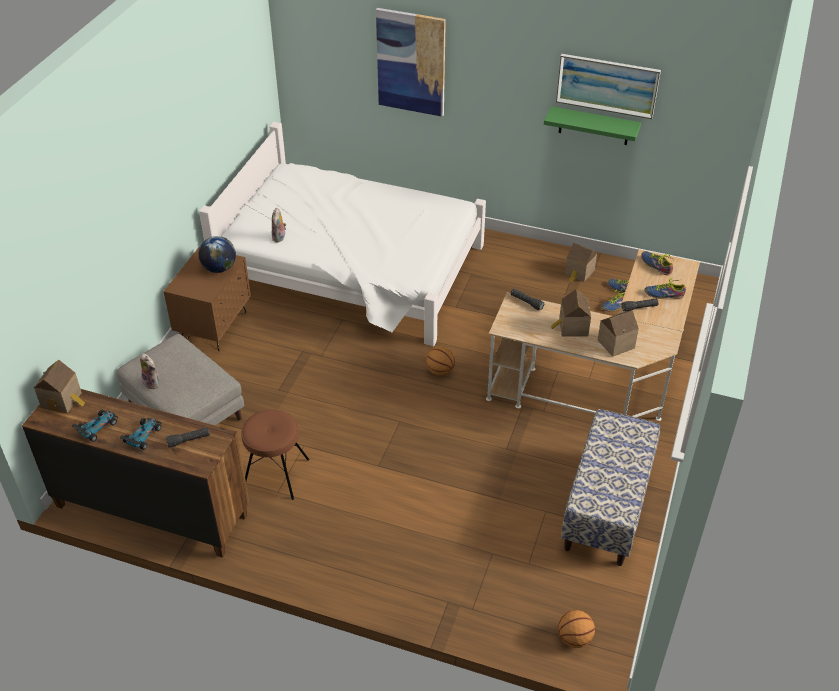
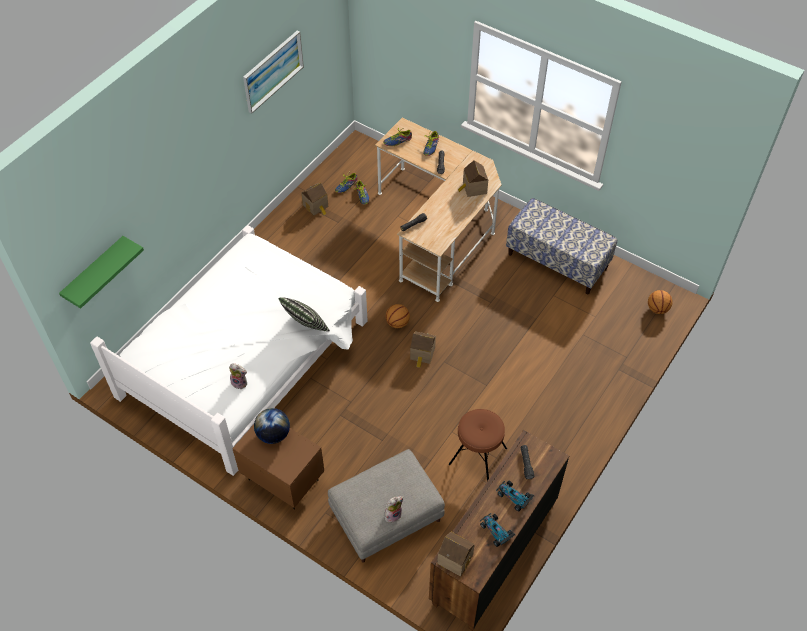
camera: 75 degrees left, 10 degrees up
picture [376,8,446,117] -> none
green shelf [544,106,641,145] -> green shelf moved to [59,236,144,309]
toy house [551,289,591,337] -> toy house moved to [410,332,436,368]
none -> pillow [279,297,330,332]

